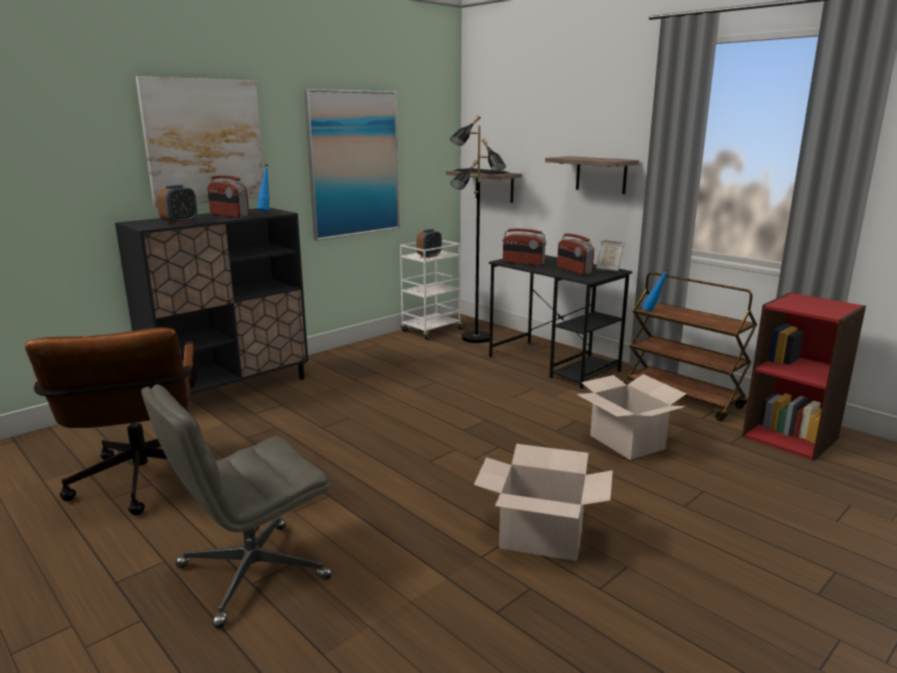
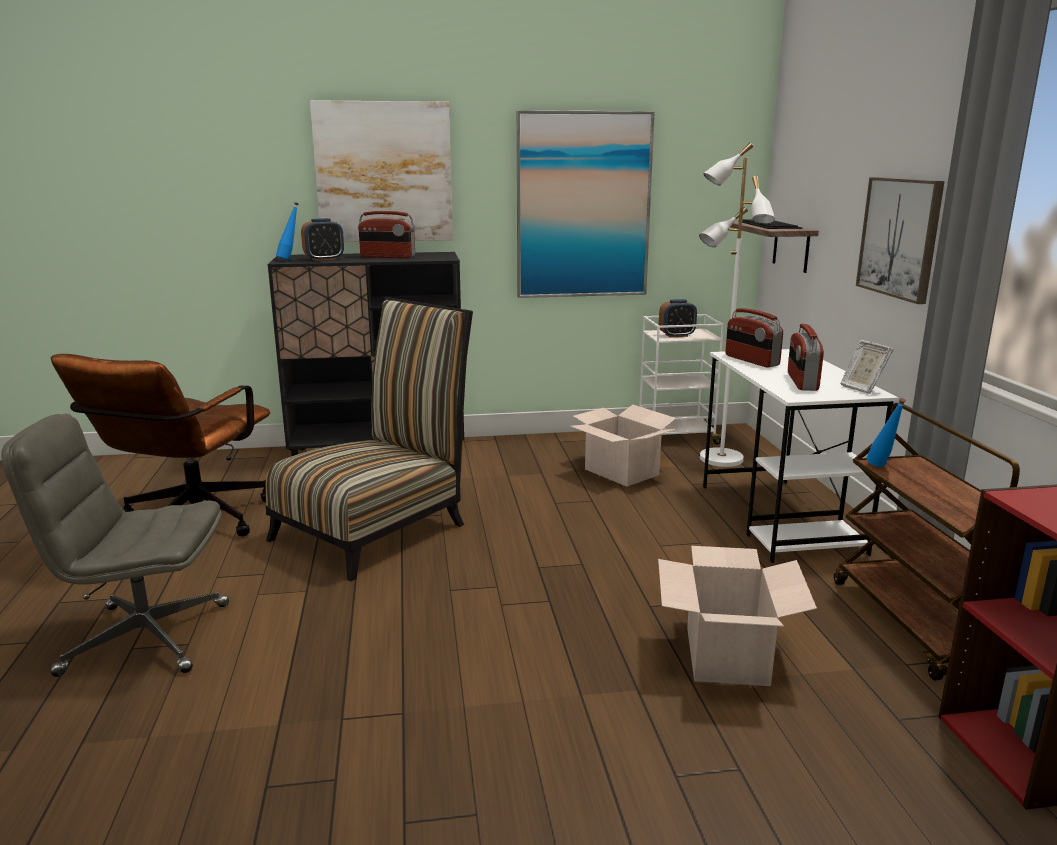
camera: 35 degrees right, 0 degrees up
radio [207,175,249,218] -> radio turned 60 degrees counterclockwise [358,211,415,258]
blue bottle [257,164,270,211] -> blue bottle moved to [276,202,298,260]
black floor lamp [450,115,506,343] -> white floor lamp [699,143,775,467]
cardboard box [474,444,613,561] -> cardboard box moved to [570,405,677,487]
black desk [489,255,632,389] -> white desk [703,349,899,563]
shelf [545,156,639,194] -> picture [856,177,945,304]
none -> chair [265,297,473,581]

